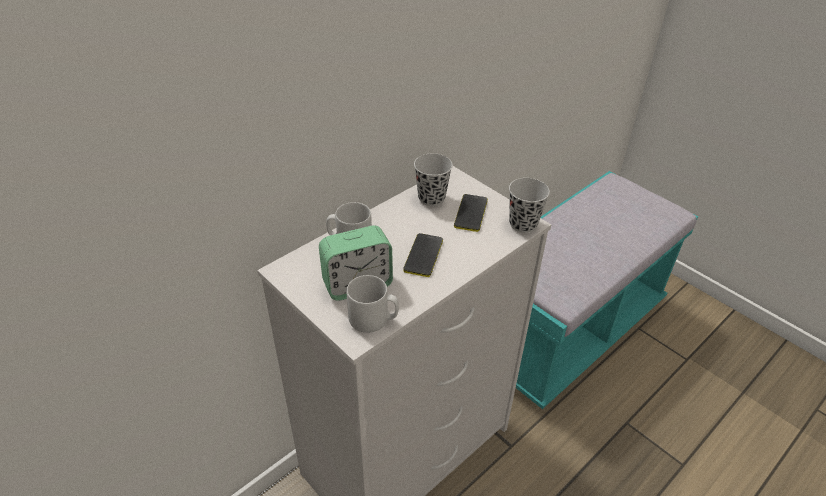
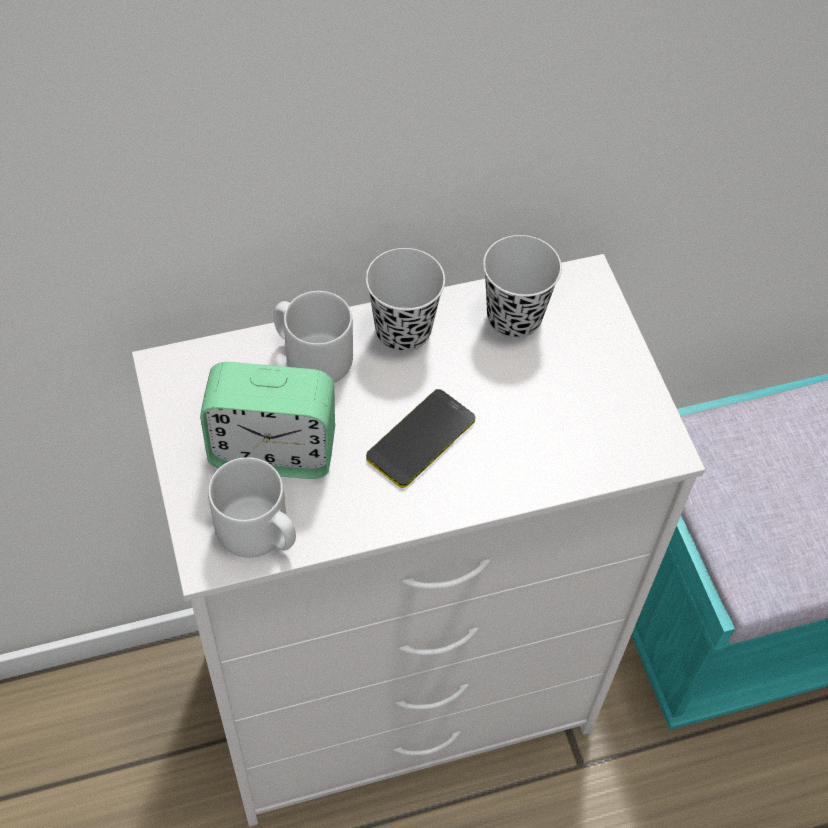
camera: 25 degrees right, 15 degrees up
phone [454,194,488,232] -> none
black cup [509,178,550,233] -> black cup moved to [366,248,445,352]

